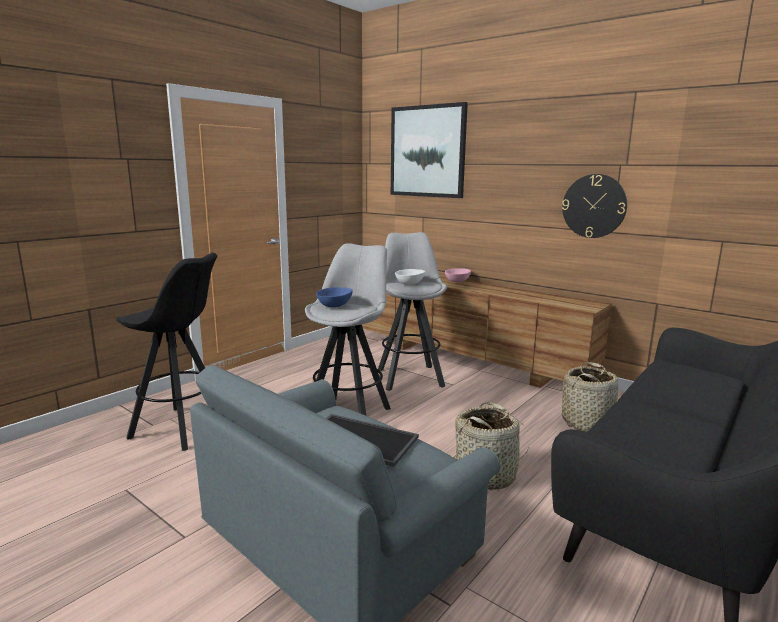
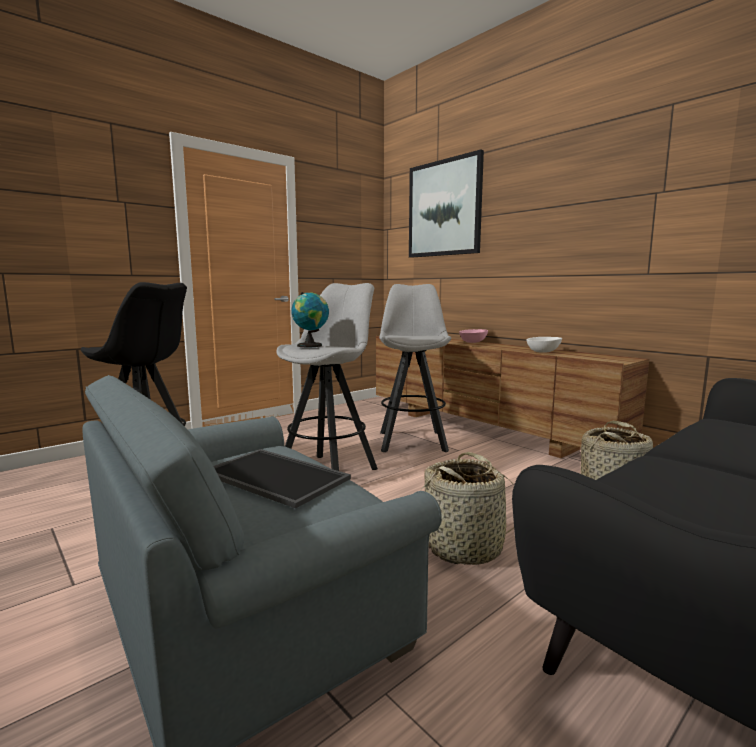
camera: 10 degrees right, 5 degrees down
blue bowl [316,287,353,307] -> globe [291,292,329,347]
white bowl [395,269,425,285] -> white bowl moved to [526,337,562,353]
wall clock [562,174,627,238] -> none

